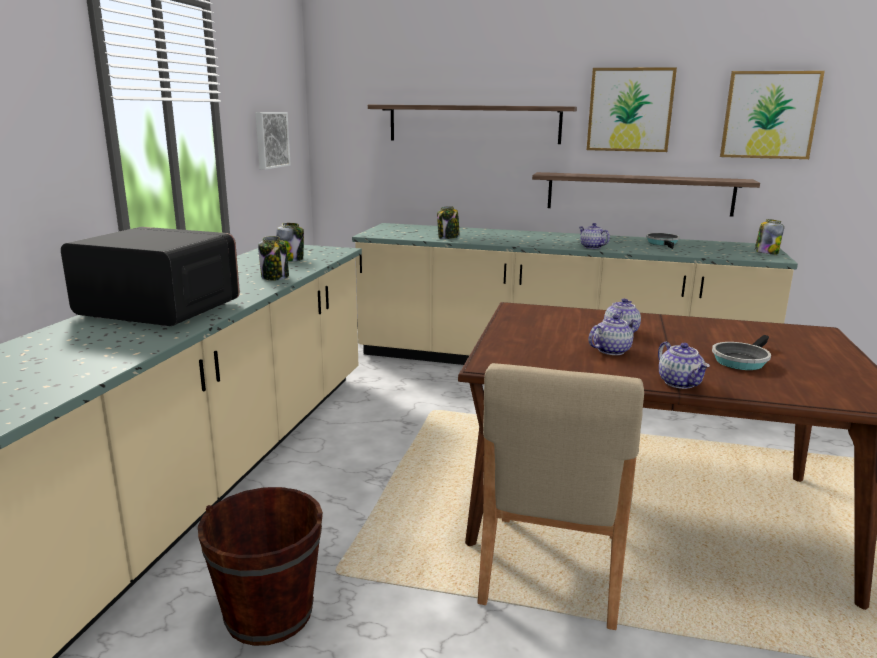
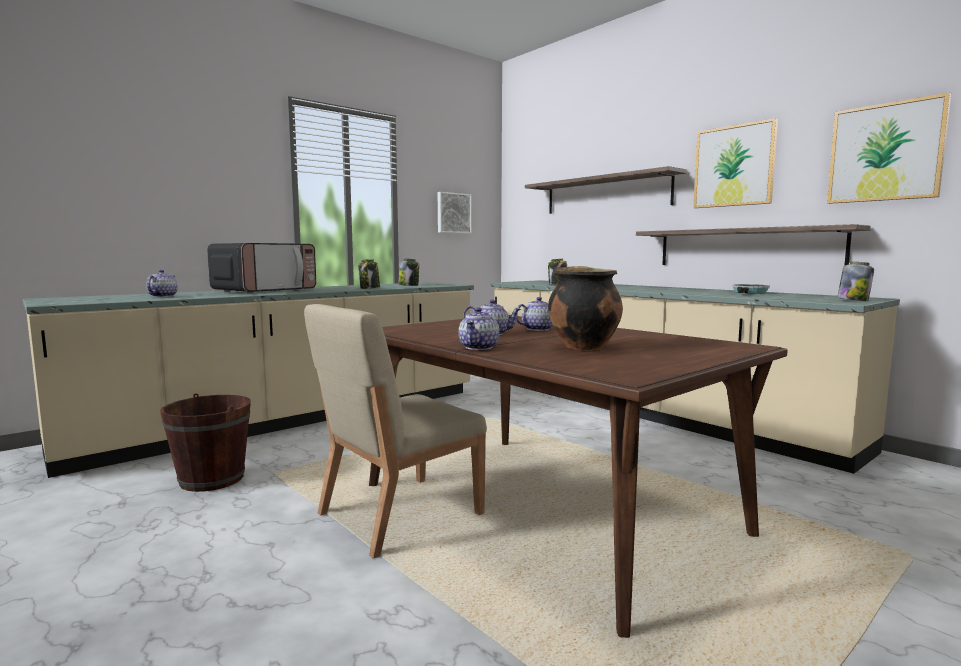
camera: 35 degrees right, 10 degrees down
microwave [61,227,240,327] -> microwave turned 75 degrees clockwise [207,243,316,294]
teapot [579,223,610,249] -> teapot moved to [146,270,178,297]
frying pan [712,335,771,370] -> cooking pot [548,266,623,351]

